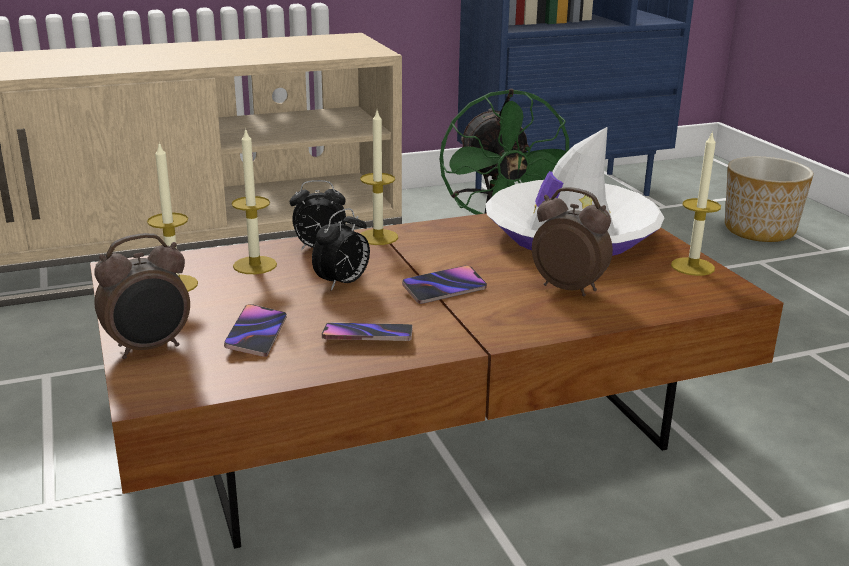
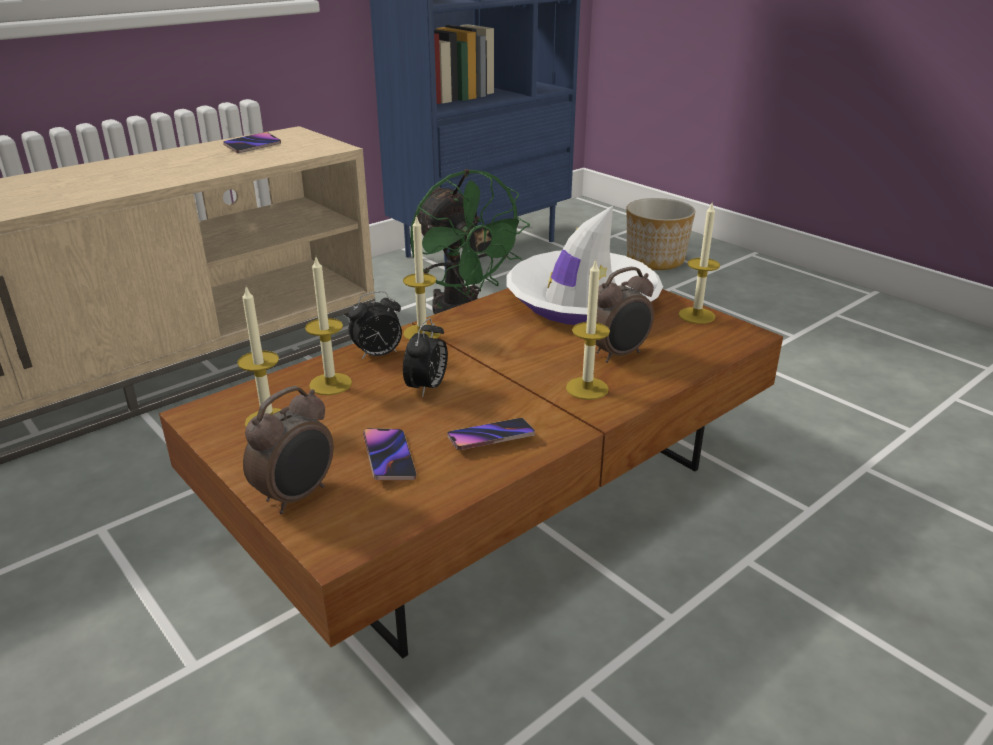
camera: 20 degrees left, 5 degrees up
phone [402,265,487,304] -> phone moved to [223,132,281,153]
alarm clock [532,187,613,296] -> alarm clock turned 135 degrees clockwise [596,267,654,363]
none -> candle [566,259,610,400]

